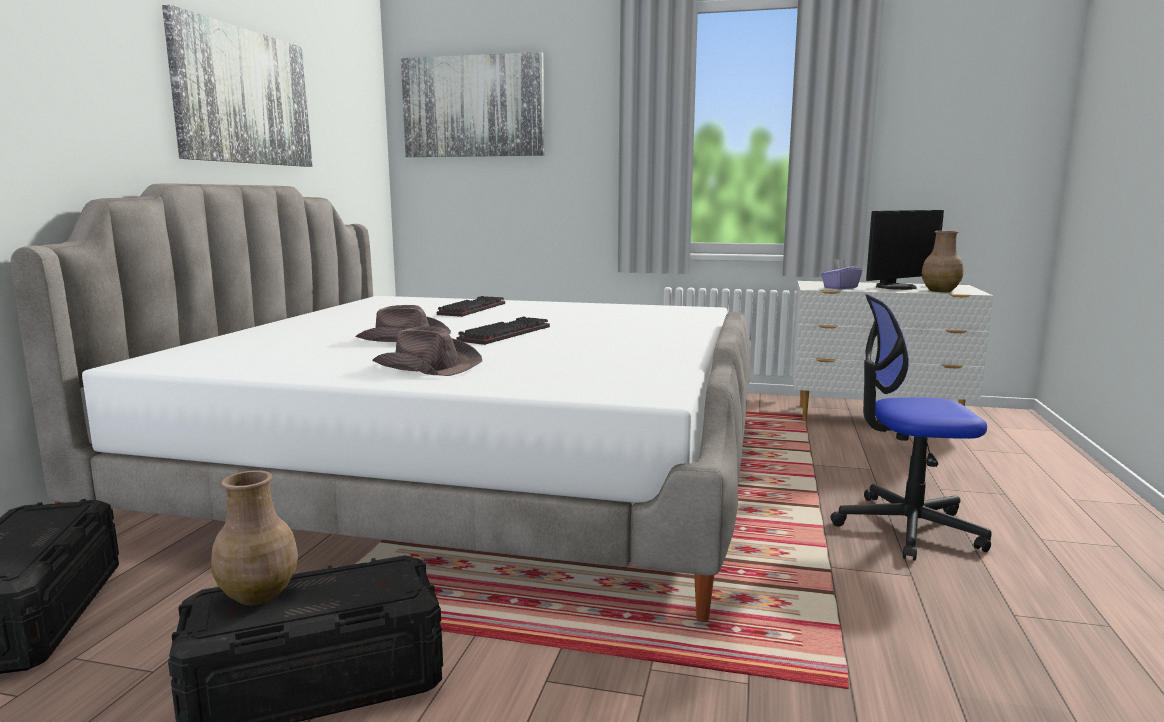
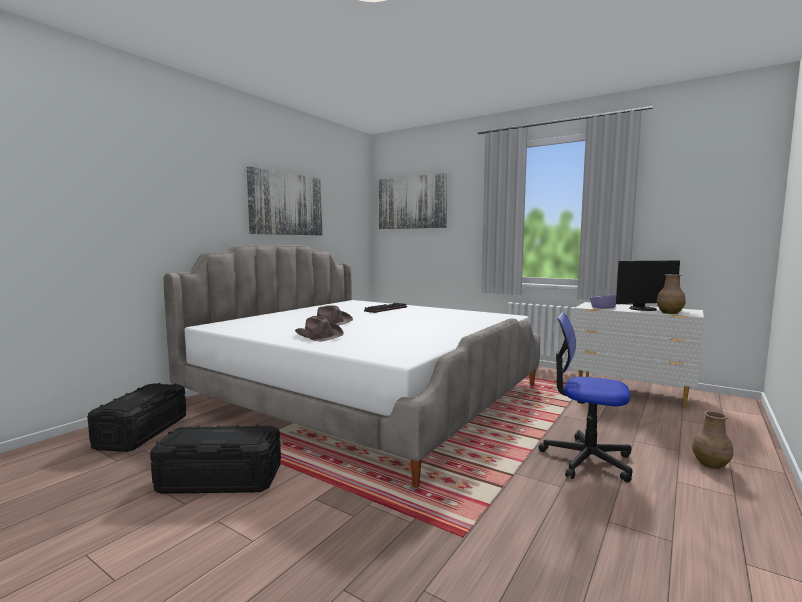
camera: 20 degrees right, 5 degrees down
brown vase [211,470,298,605] -> brown vase moved to [692,411,733,469]
keyboard [457,317,550,345] -> none

